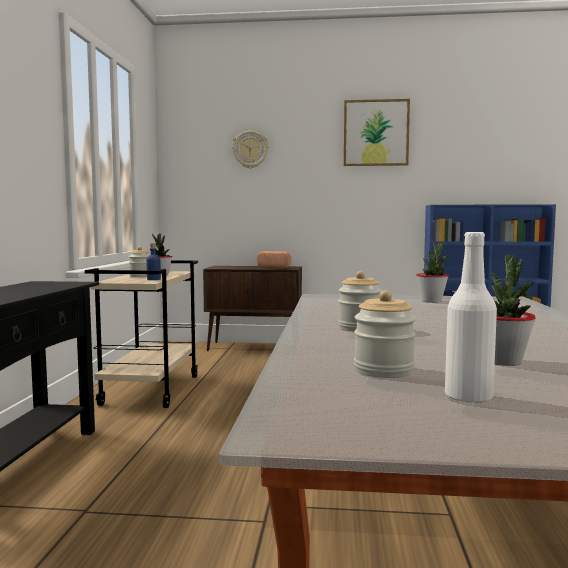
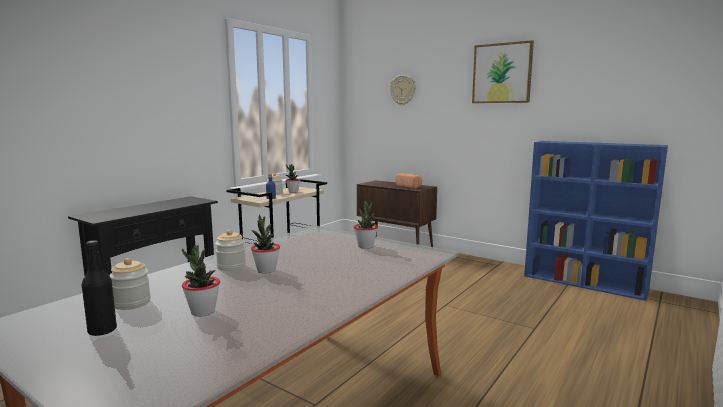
camera: 30 degrees right, 5 degrees up
white bottle [445,232,497,404] -> black bottle [82,240,117,336]
none -> potted plant [251,214,280,274]

